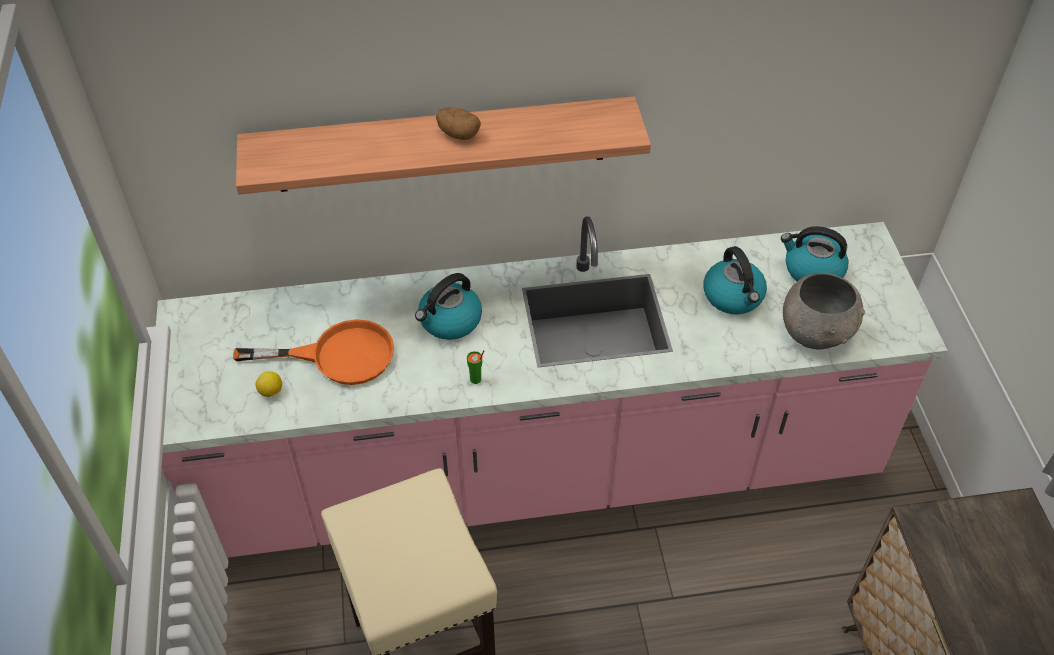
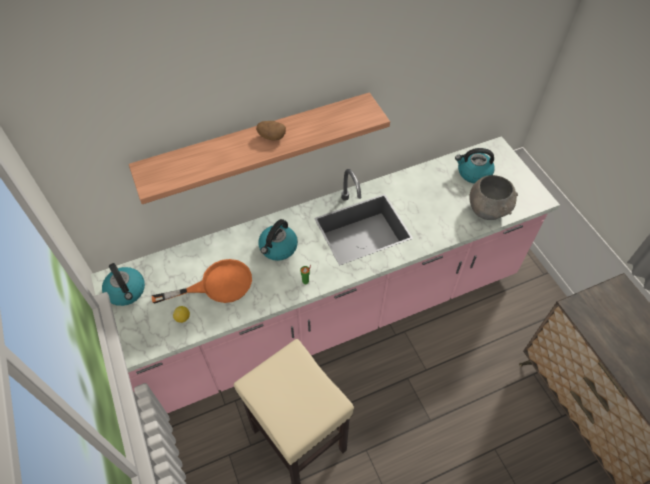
camera: 15 degrees left, 5 degrees up
kettle [703,246,767,314] -> kettle moved to [102,263,145,306]

